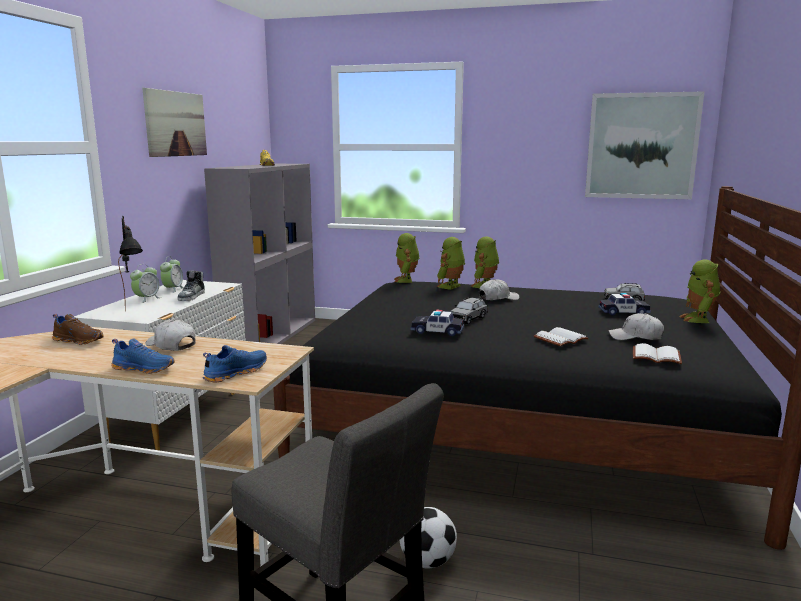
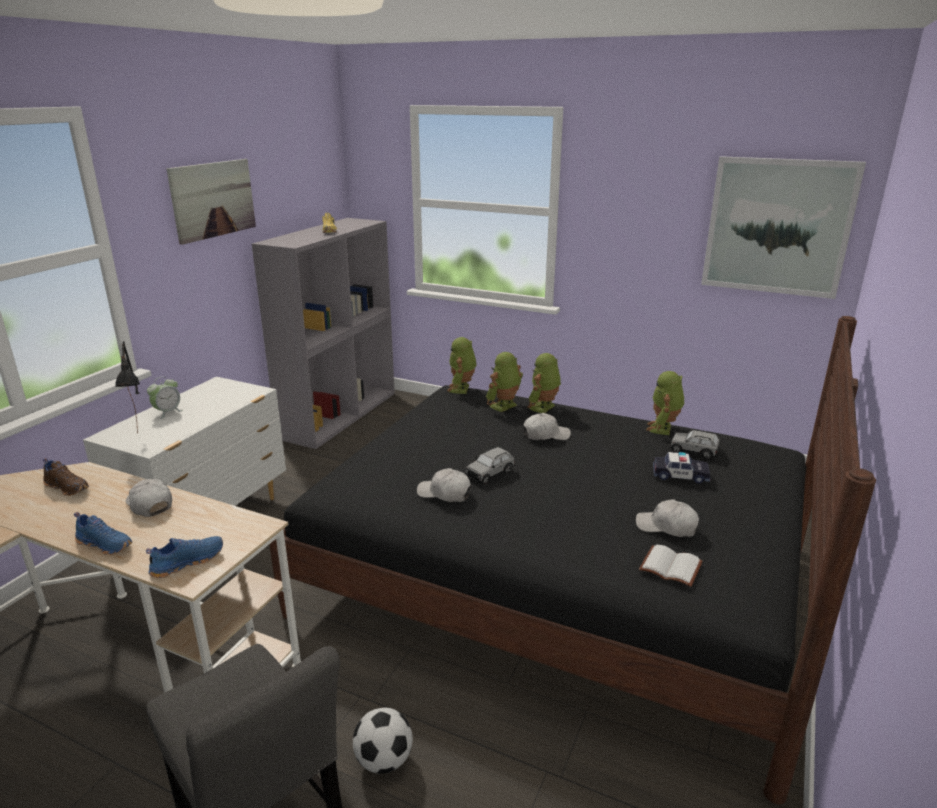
camera: 10 degrees right, 10 degrees up
alarm clock [160,256,184,293] -> none
shoe [178,270,205,301] -> none
toy car [411,310,464,336] -> white cap [417,468,471,502]
white book [533,327,589,346] -> none
toy robot [680,260,720,323] -> toy robot moved to [647,371,684,435]

